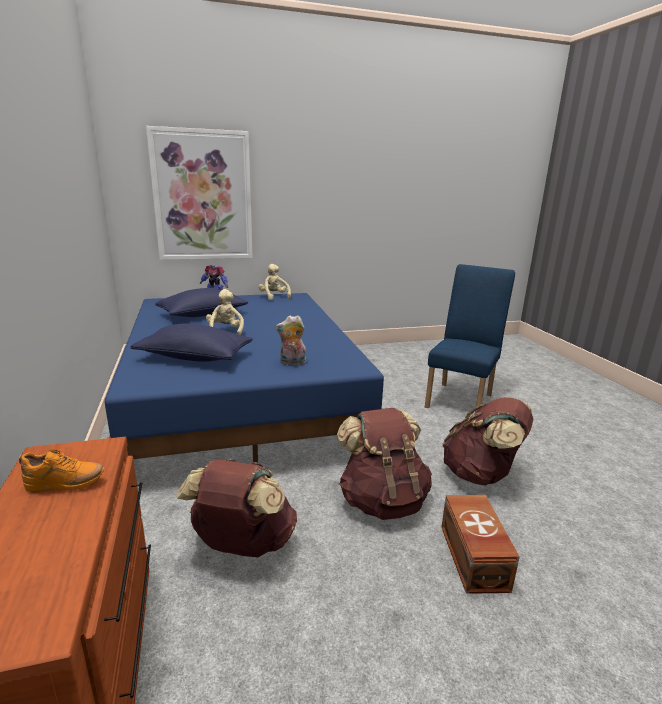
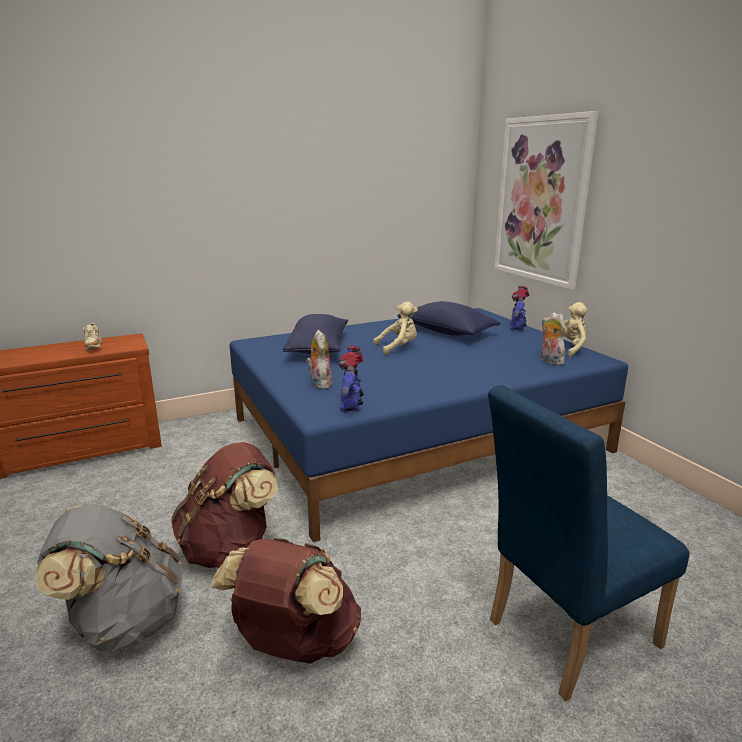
camera: 80 degrees right, 0 degrees up
orange shoe [19,449,104,492] -> beige shoe [83,323,102,350]
brown backpack [176,459,297,557] -> none
blue chair [425,264,515,412] -> blue chair turned 135 degrees clockwise [488,385,689,701]
brown storage box [441,495,520,594] -> grey backpack [36,504,182,651]
none -> toy robot [339,346,364,412]
none -> plush toy [541,312,566,365]

